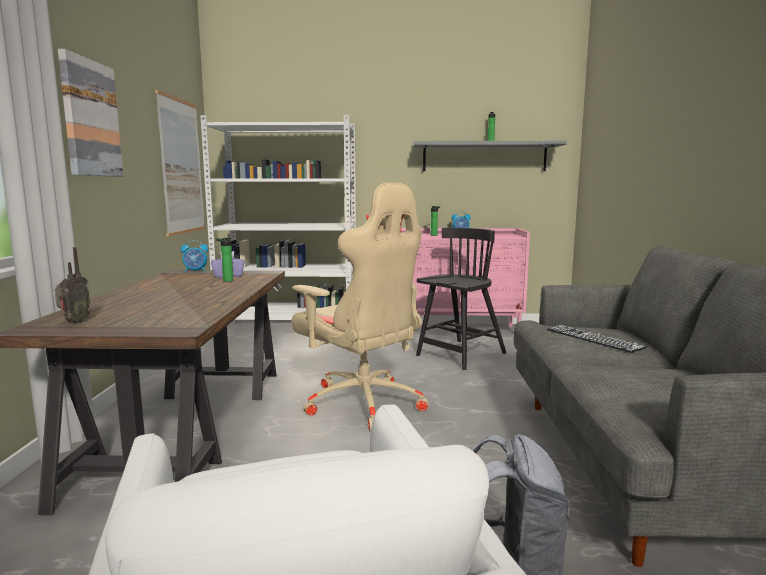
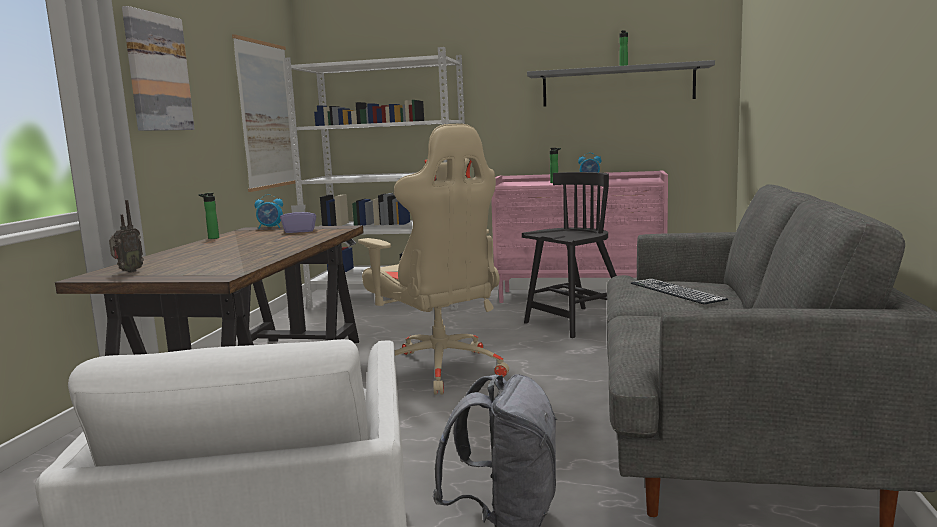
camera: 10 degrees right, 0 degrees up
bottle [216,238,233,282] -> bottle moved to [198,193,219,239]

